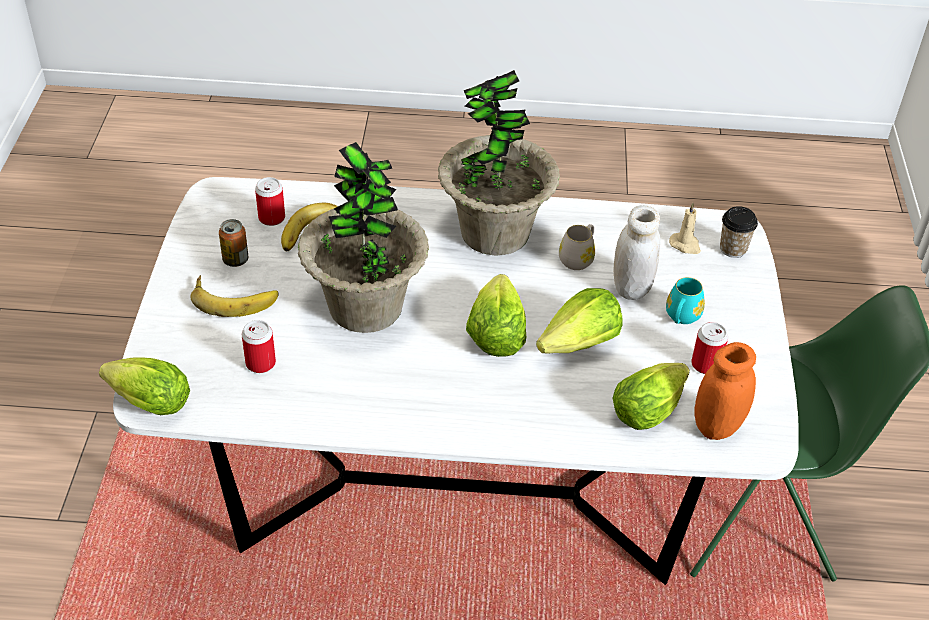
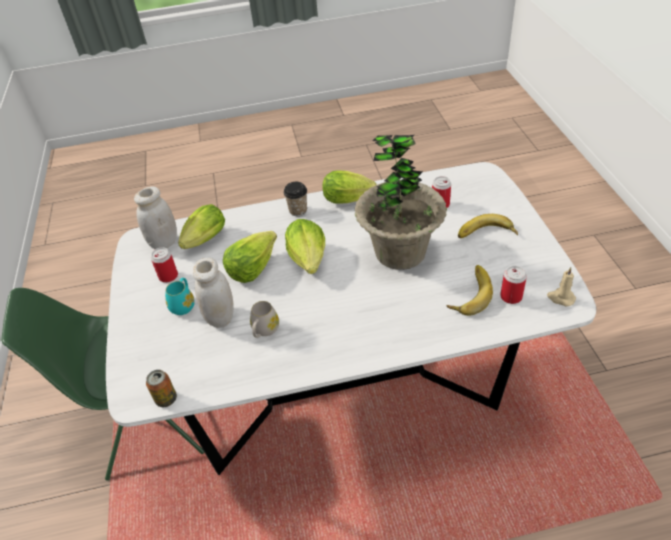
camera: 170 degrees right, 0 degrees up
lettuce [99,357,190,415] -> lettuce moved to [323,170,377,204]
can [219,219,249,267] -> can moved to [146,370,177,407]
potted plant [438,70,560,256] -> none
beige candle [669,203,701,254] -> beige candle moved to [547,267,576,306]
orange jar [694,342,756,440] -> white jar [134,186,177,249]
cup [720,206,758,258] -> cup moved to [284,182,307,216]

